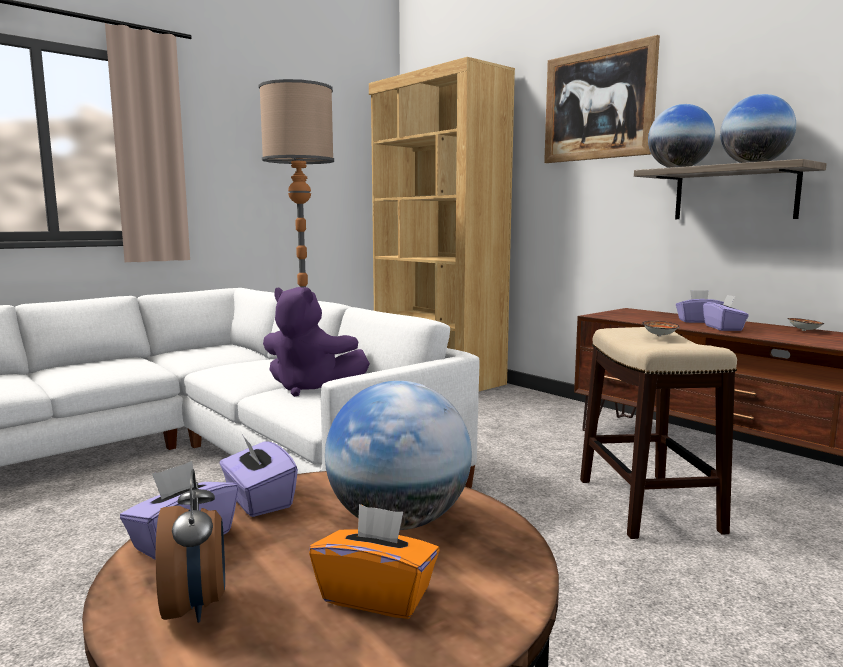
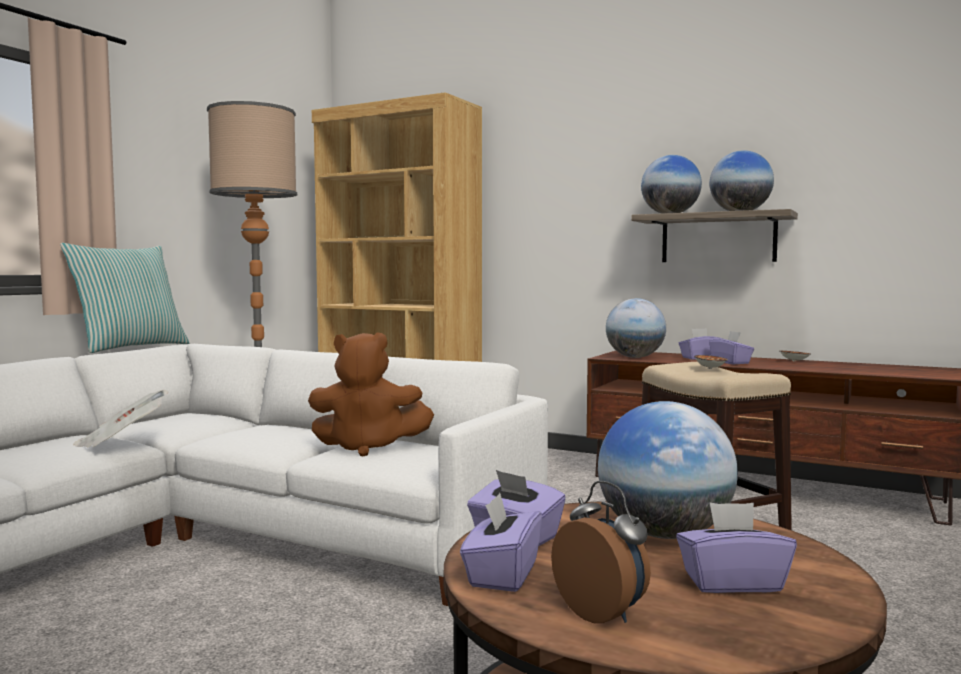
camera: 20 degrees left, 5 degrees down
purple plush toy [263,287,370,397] -> brown plush toy [308,332,434,457]
orange tissue box [309,504,440,619] -> purple tissue box [676,503,797,593]
picture [544,35,660,163] -> none
none -> pillow [60,243,189,353]
none -> newspaper [73,390,169,448]
none -> globe [606,298,666,358]

